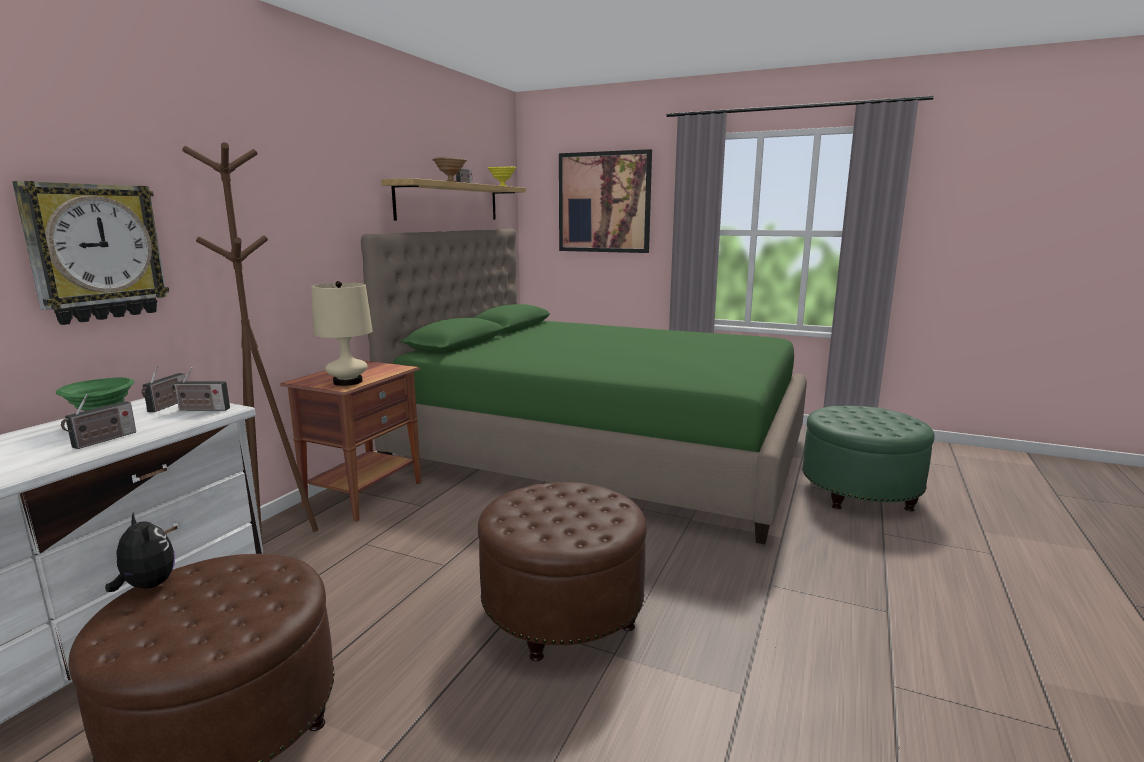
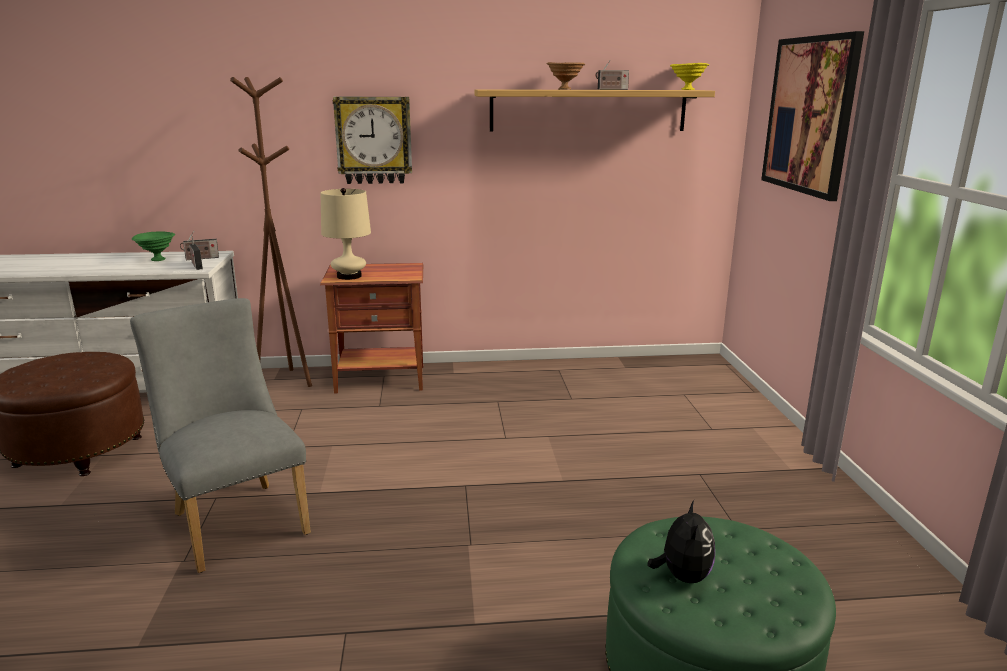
camera: 60 degrees right, 5 degrees up
wall clock [12,181,169,325] -> wall clock moved to [333,97,412,184]
radio [61,394,136,449] -> none
plush toy [105,513,175,592] -> plush toy moved to [647,500,715,583]
green bed [361,229,807,545] -> none
brown ottoman [478,482,647,661] -> grey chair [130,298,311,573]

